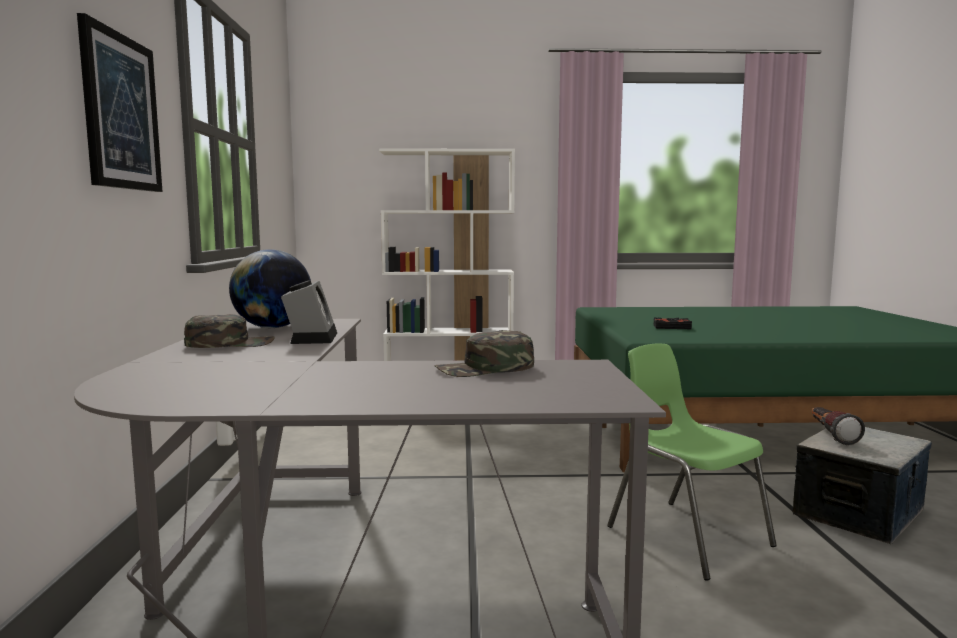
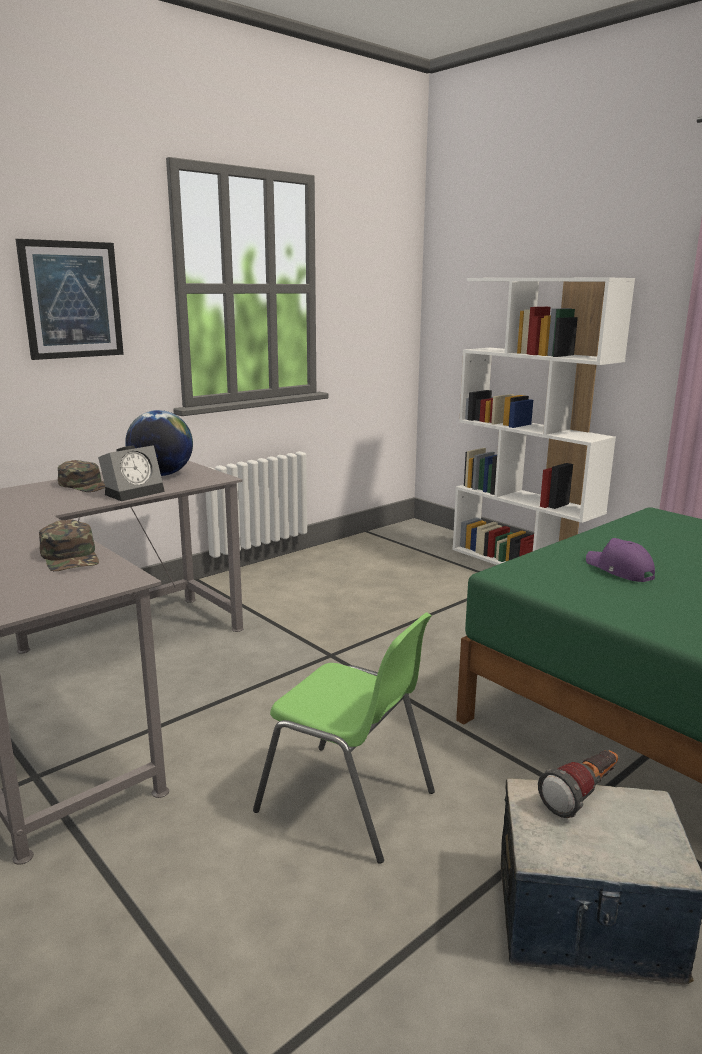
camera: 50 degrees right, 10 degrees up
green cap [434,330,534,377] -> green cap turned 150 degrees counterclockwise [39,519,99,571]
green chair [607,343,777,580] -> green chair turned 105 degrees clockwise [253,613,435,864]
black book [653,317,692,329] -> purple cap [586,538,655,582]

